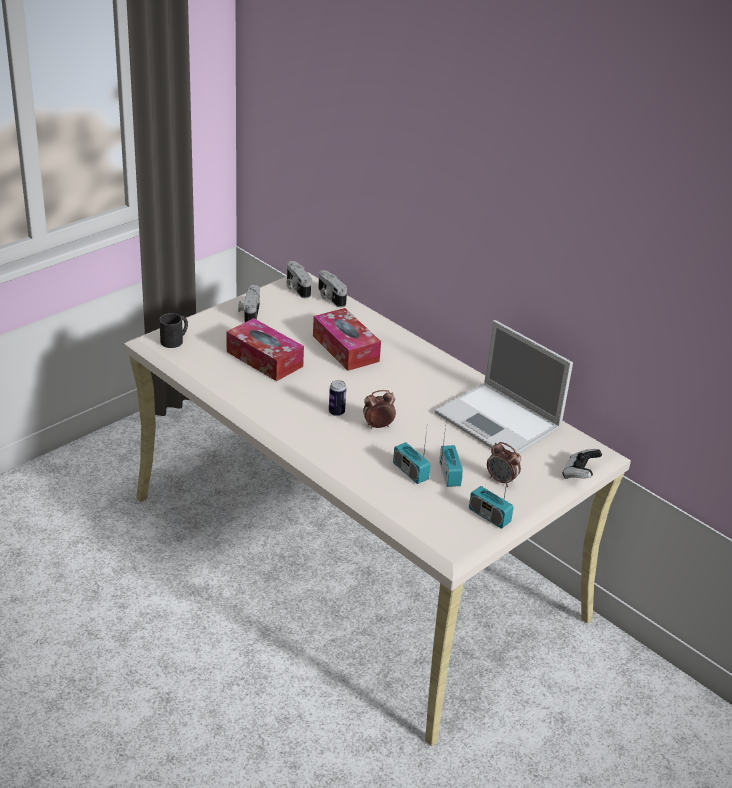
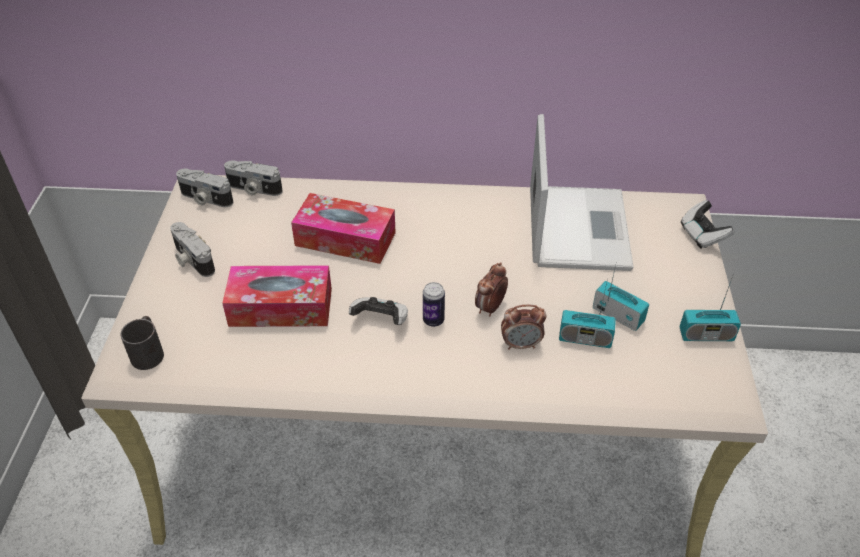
camera: 40 degrees left, 10 degrees up
laptop [435,320,573,454] -> laptop turned 90 degrees counterclockwise [530,114,634,271]
alarm clock [487,442,521,487] -> alarm clock moved to [501,305,547,350]
none -> game controller [349,297,408,325]

